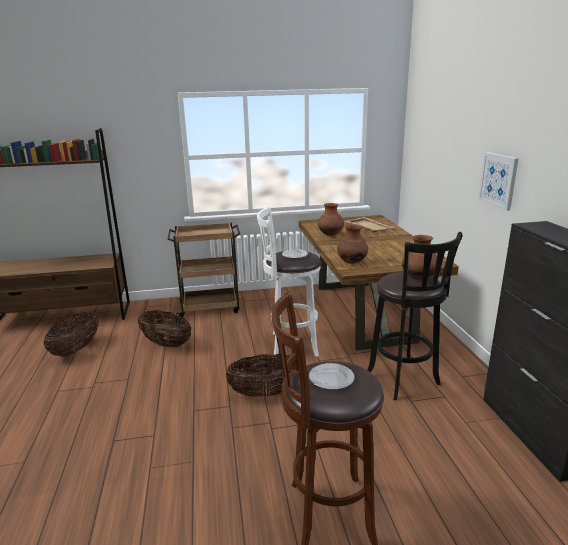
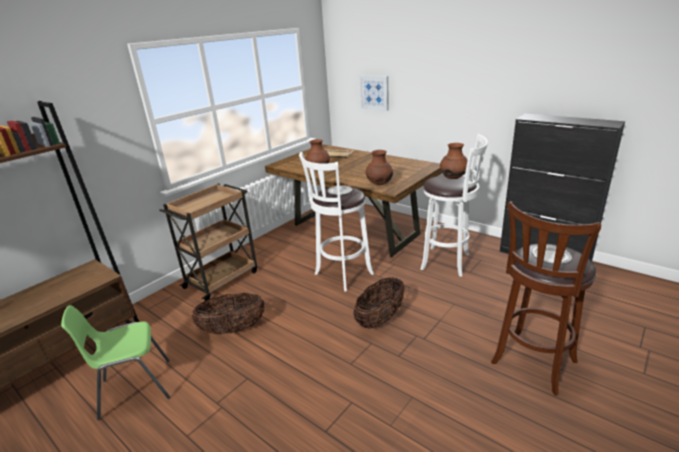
camera: 40 degrees left, 5 degrees up
basket [44,312,99,357] -> green chair [61,305,171,420]
black stool [367,232,462,401] -> white stool [421,134,488,277]
picture [478,152,519,211] -> picture moved to [360,75,389,111]

